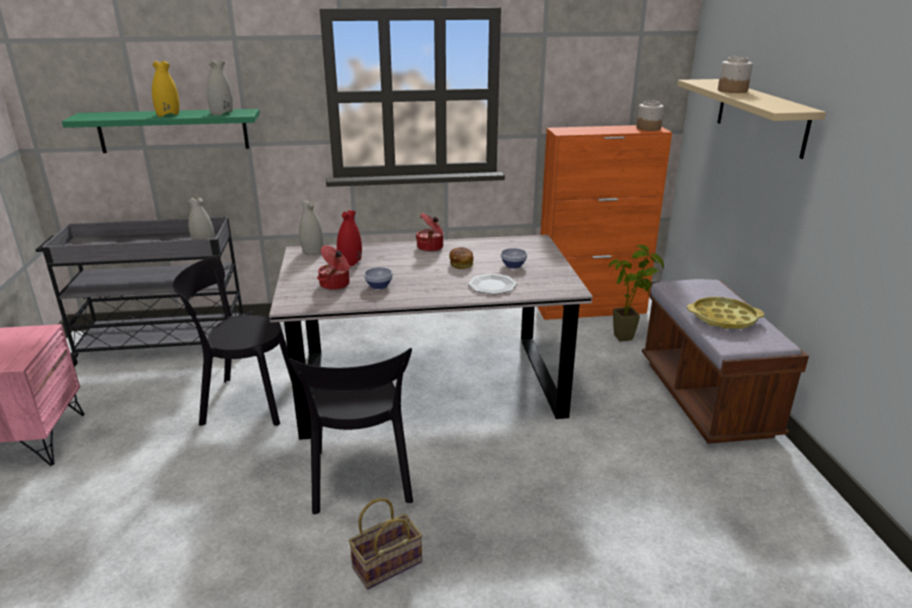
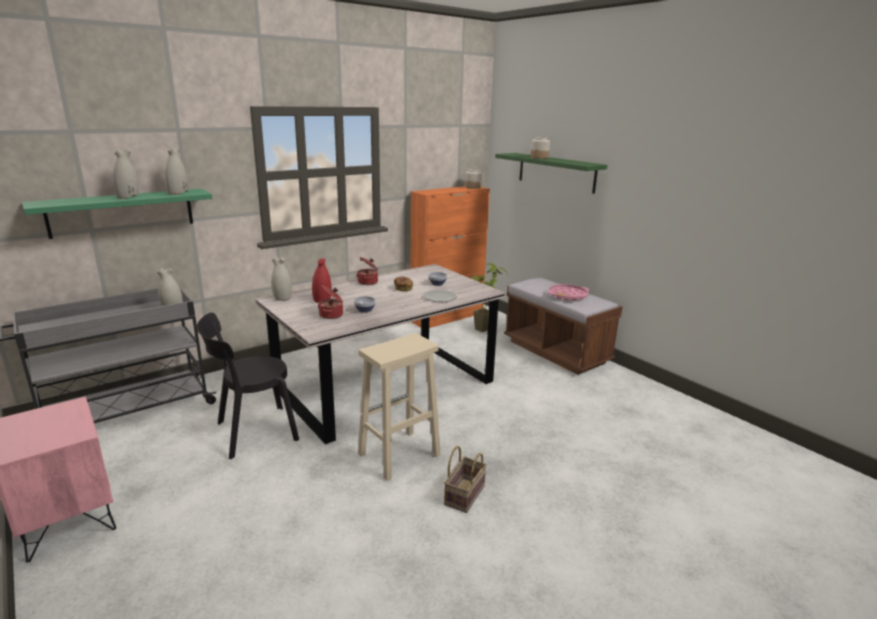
camera: 30 degrees left, 5 degrees down
yellow vase [152,61,179,117] -> white vase [113,149,139,199]
black chair [289,348,413,514] -> beige stool [358,333,441,481]
beige shelf [677,79,826,159] -> green shelf [495,153,608,194]
yellow tray [687,297,764,329] -> pink tray [547,284,589,301]

